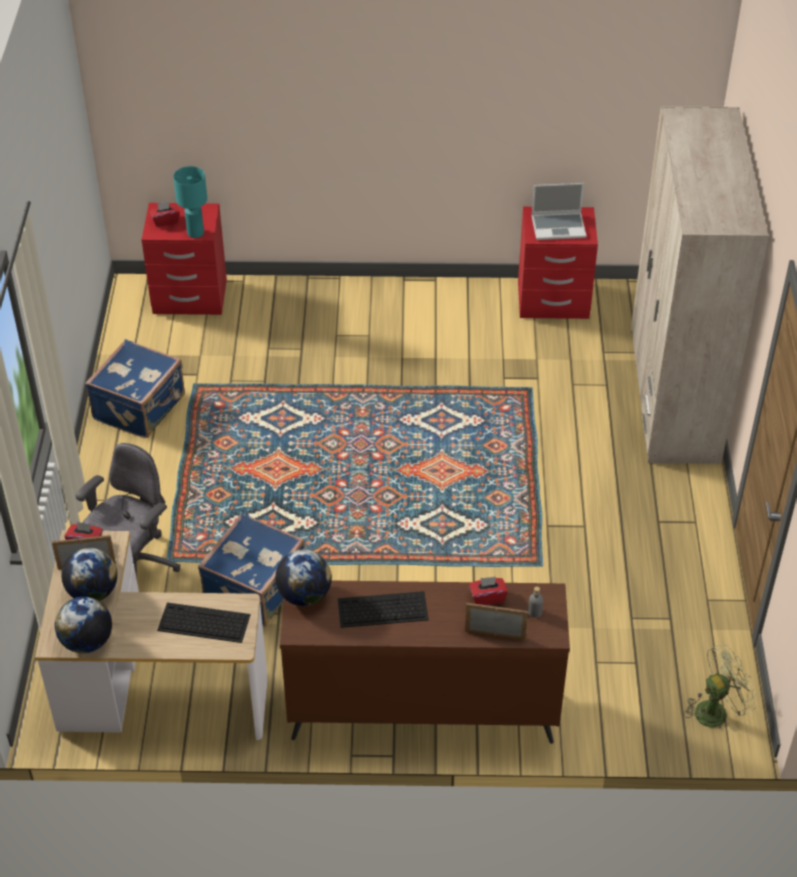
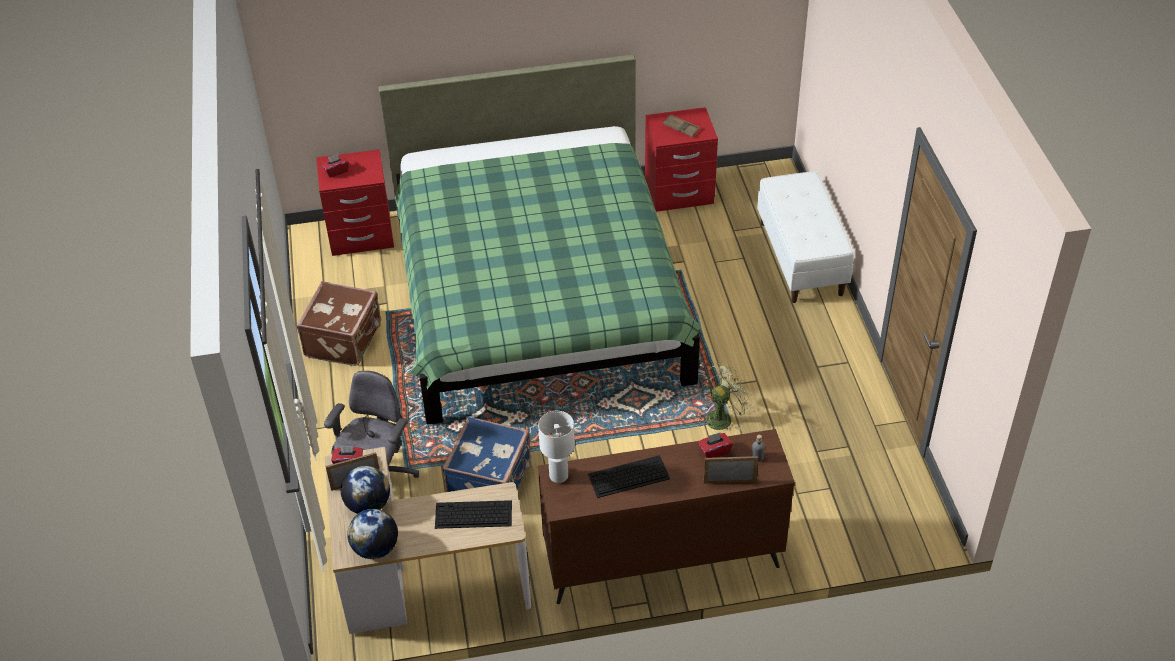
camera: 10 degrees left, 0 degrees up
blue suitcase [85,339,185,438] -> brown suitcase [296,281,381,366]
turquoise table lamp [173,166,207,238] -> none
globe [275,550,332,606] -> white table lamp [538,411,575,483]
laptop [531,183,586,240] -> brown tray [663,115,700,137]
beige wardrobe [631,106,769,464] -> white bench [757,171,854,303]
green fan [684,645,757,732] -> green fan moved to [699,361,753,431]
none -> green bed [378,55,701,425]

